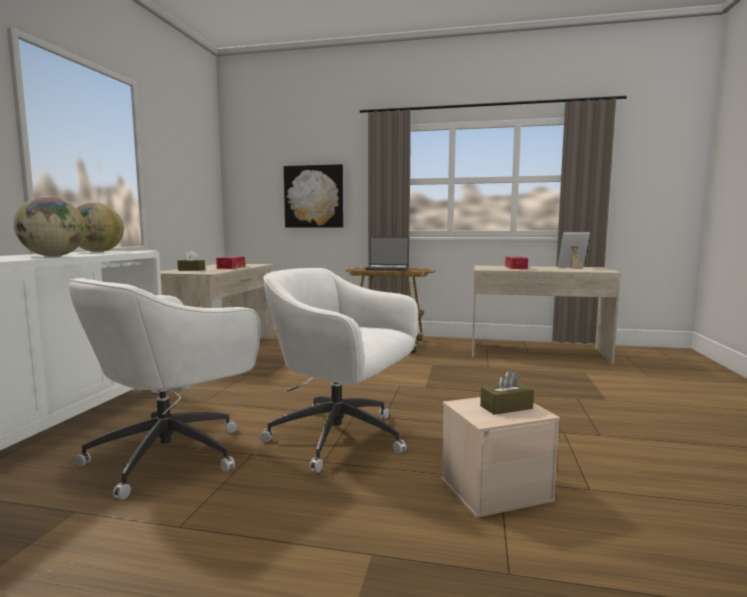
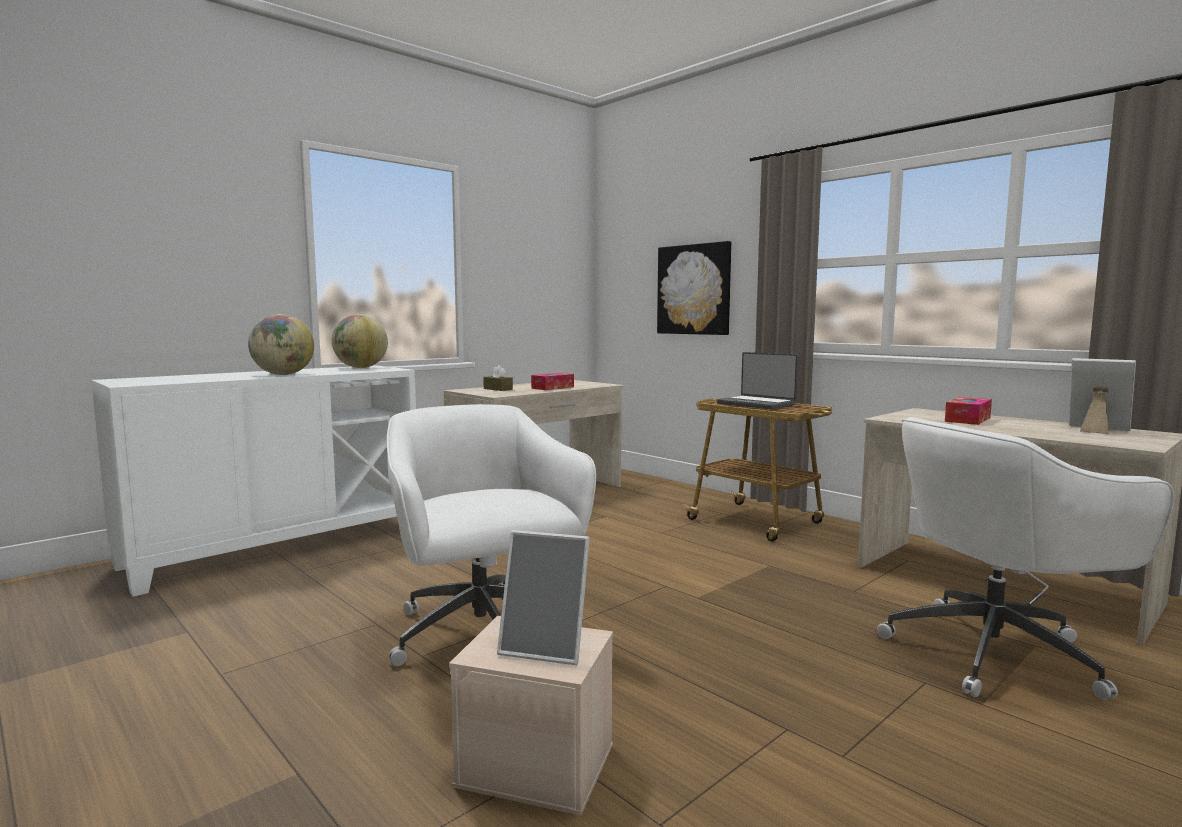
camera: 35 degrees right, 0 degrees up
white office chair [69,278,260,500] -> white office chair moved to [877,417,1174,700]
brown tissue box [480,370,534,415] -> picture frame [497,530,590,665]

